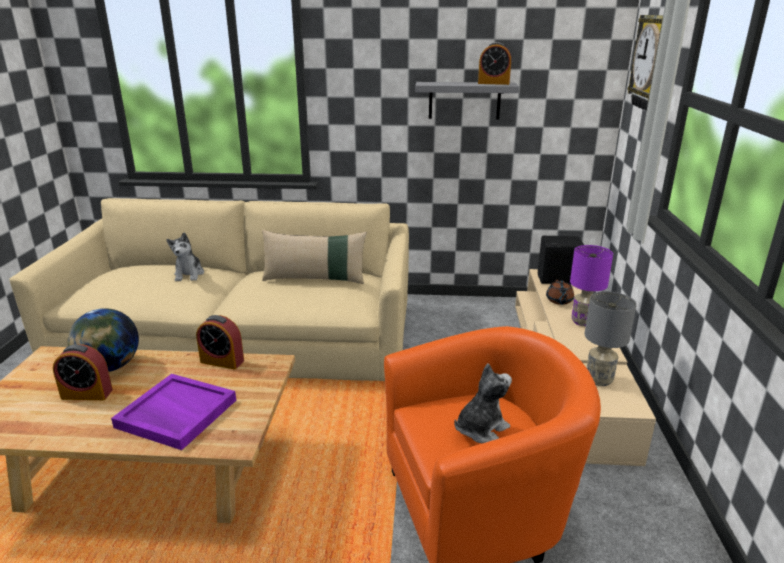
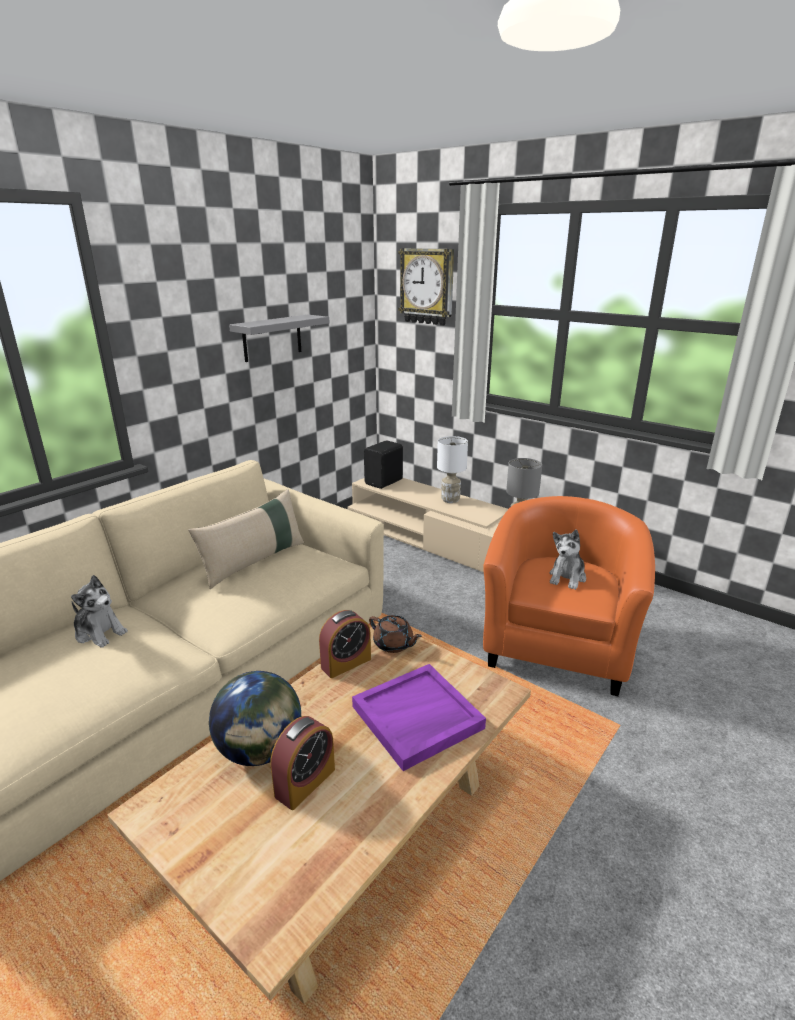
camera: 55 degrees left, 0 degrees up
plush toy [454,363,512,443] -> plush toy turned 150 degrees counterclockwise [550,529,586,590]
alarm clock [478,42,511,85] -> none
brown teapot [546,280,574,305] -> brown teapot moved to [369,615,422,653]
purple table lamp [570,245,613,326] -> white table lamp [437,436,468,503]

